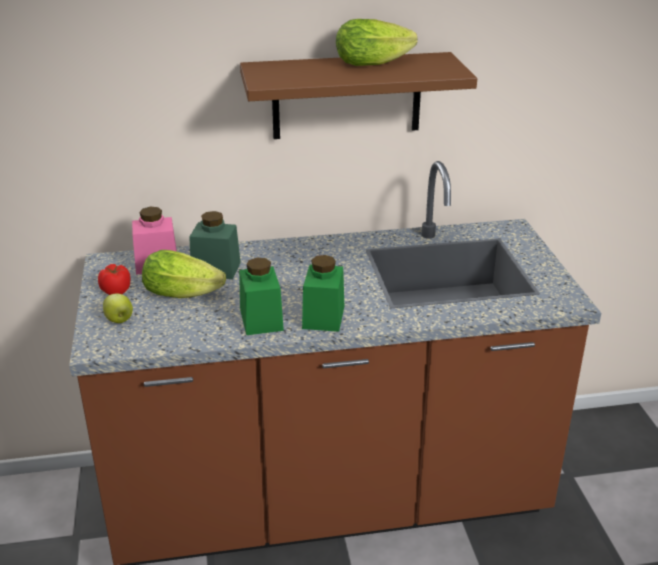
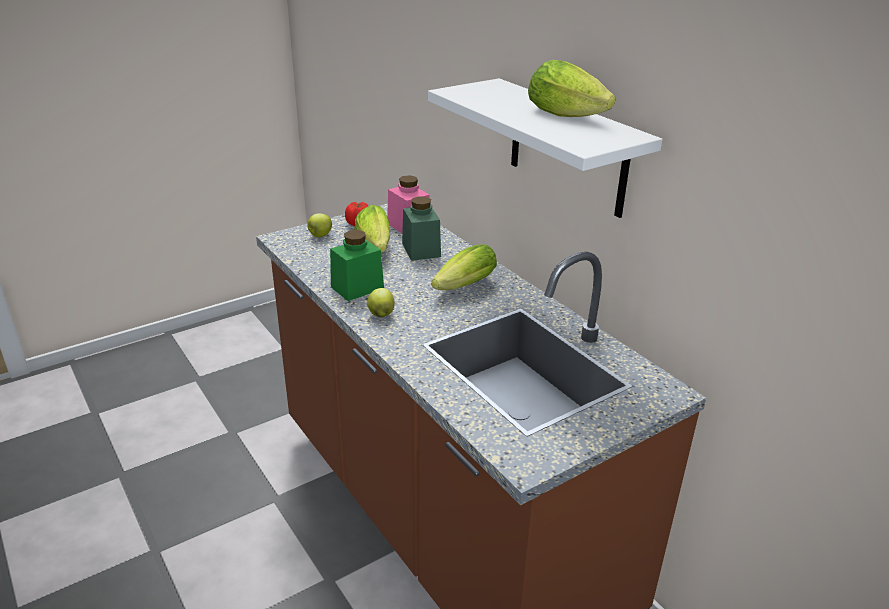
camera: 65 degrees right, 0 degrees up
brown shelf [240,52,477,139] -> white shelf [428,78,662,218]
green jar [302,255,344,332] -> apple [367,288,395,317]
none -> lettuce [431,244,497,290]

